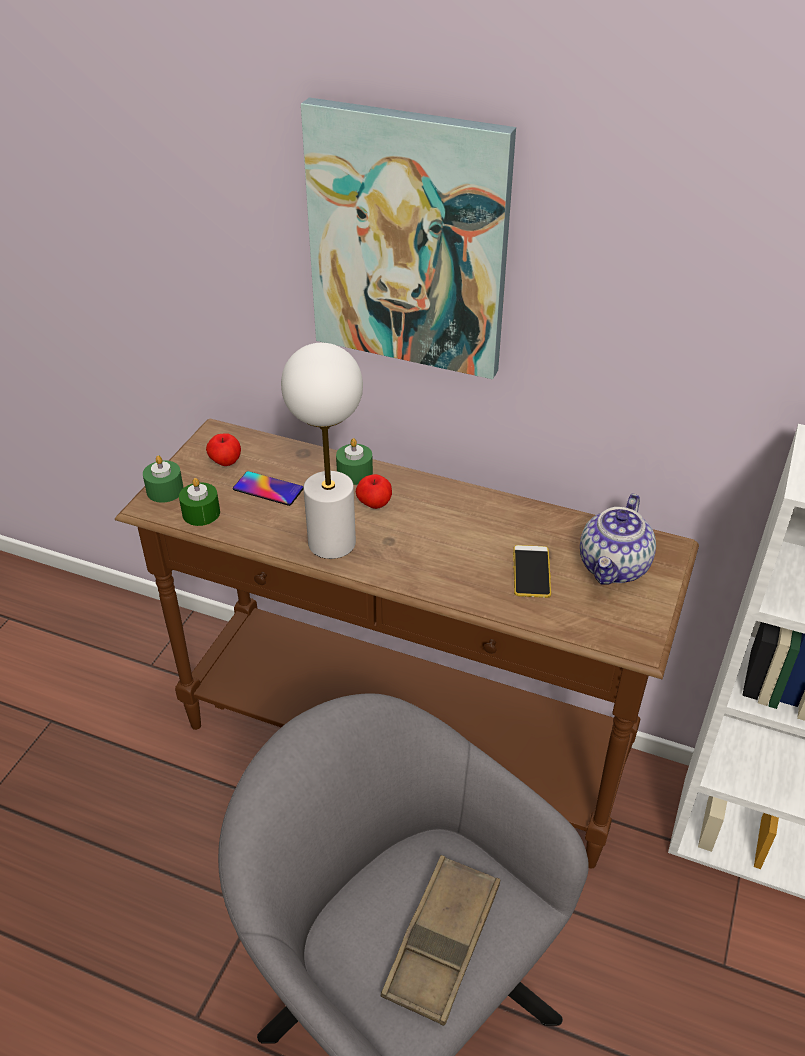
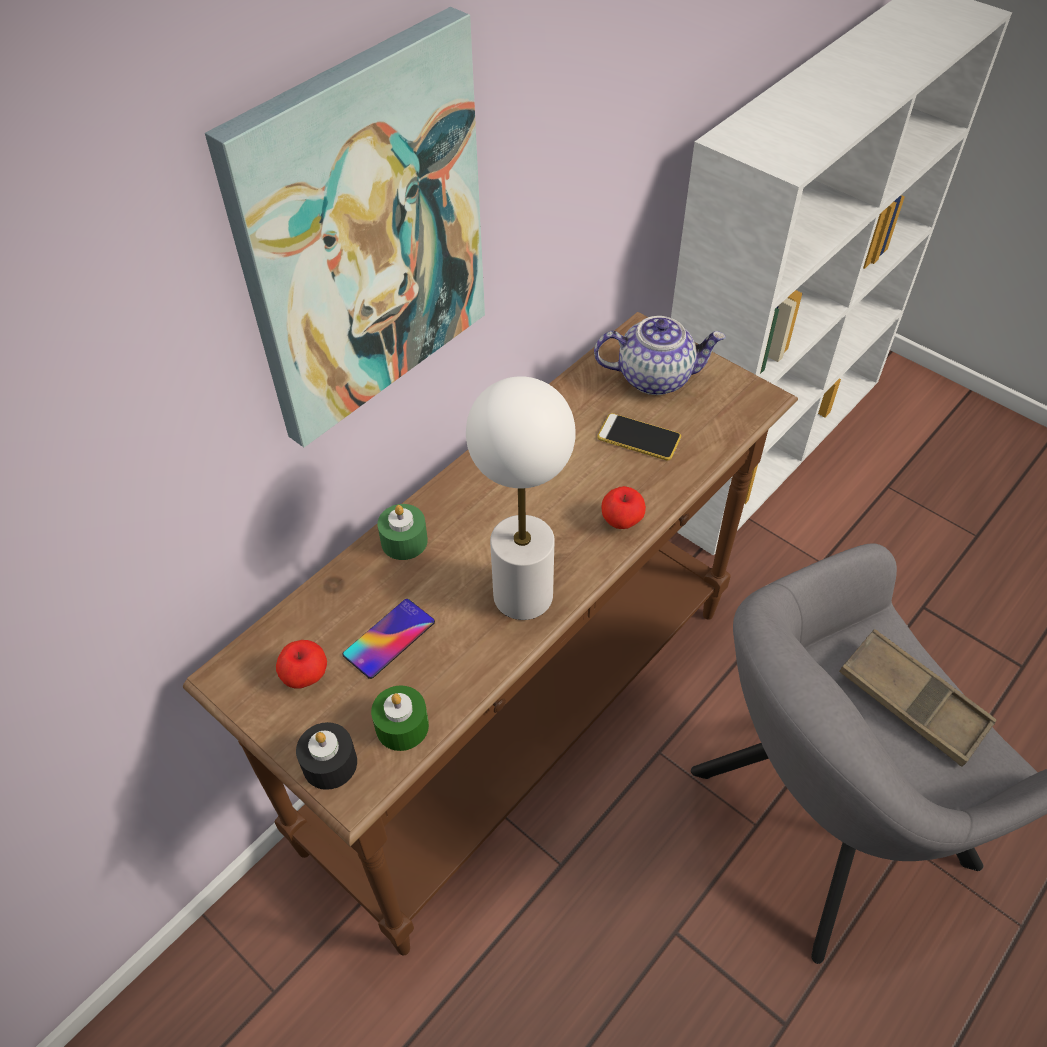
camera: 70 degrees left, 10 degrees up
green candle [143,455,184,503] -> black candle [296,722,357,790]
apple [356,474,392,509] -> apple moved to [601,486,646,529]
teapot [580,494,656,584] -> teapot turned 45 degrees counterclockwise [594,316,726,395]

